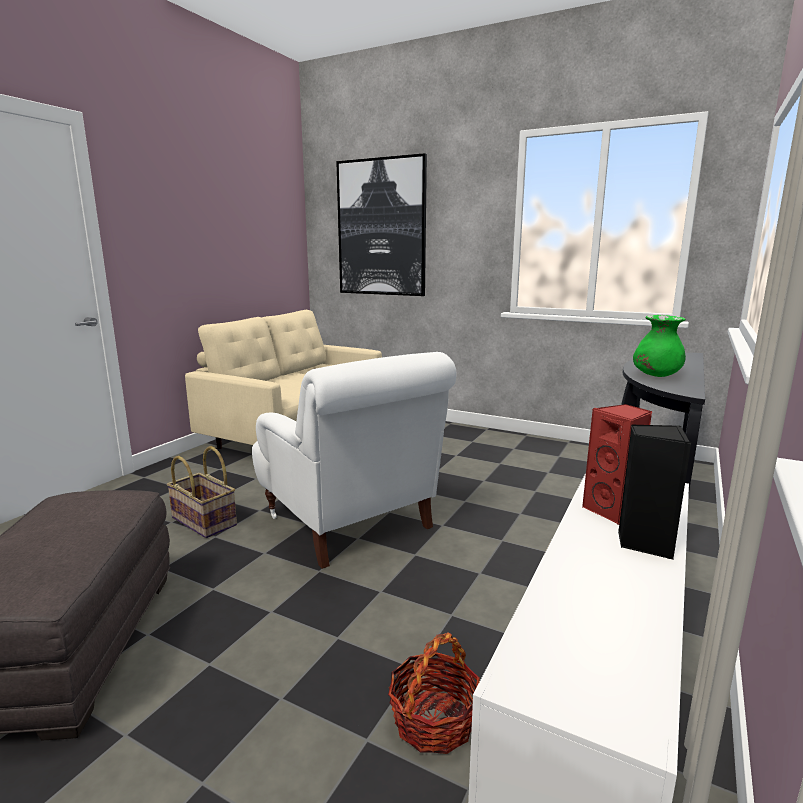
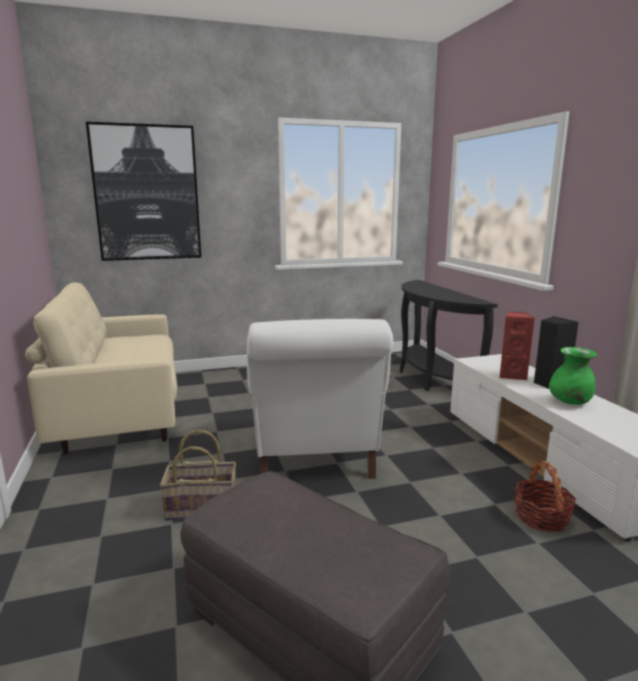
camera: 45 degrees left, 0 degrees up
white armchair [252,352,456,569] -> white armchair turned 75 degrees clockwise [247,319,393,479]
green vase [633,315,686,377] -> green vase moved to [549,347,597,405]

